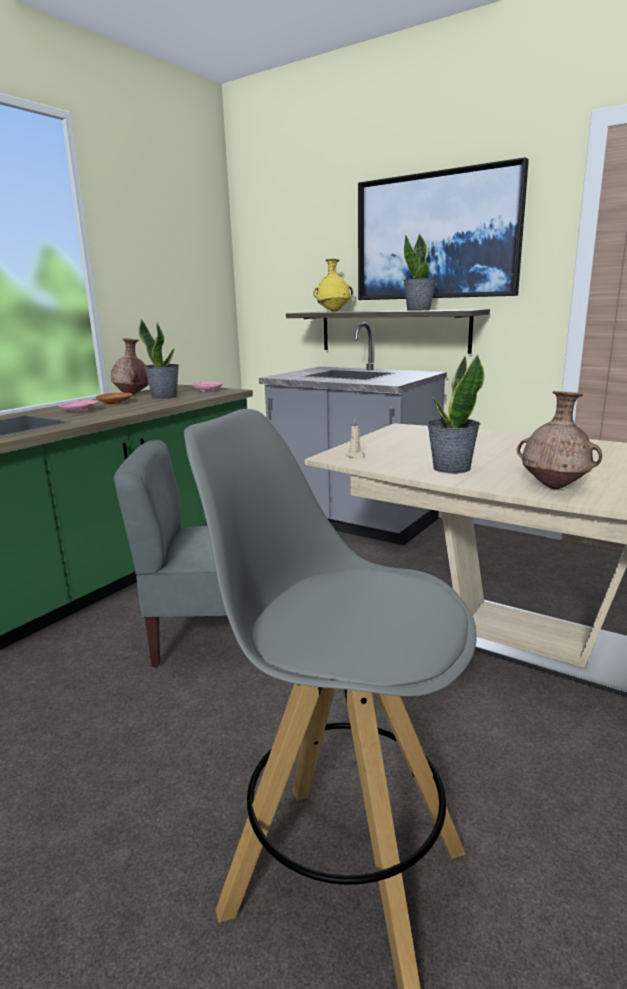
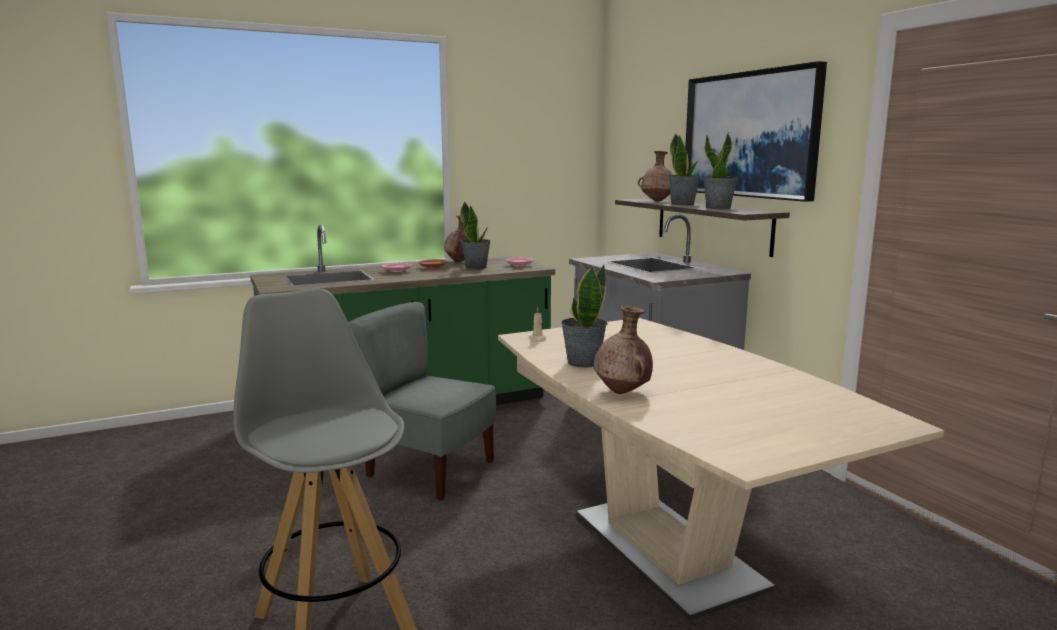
camera: 30 degrees right, 5 degrees down
yellow vase [313,259,353,312] -> brown vase [638,151,672,202]
none -> potted plant [668,133,700,205]

